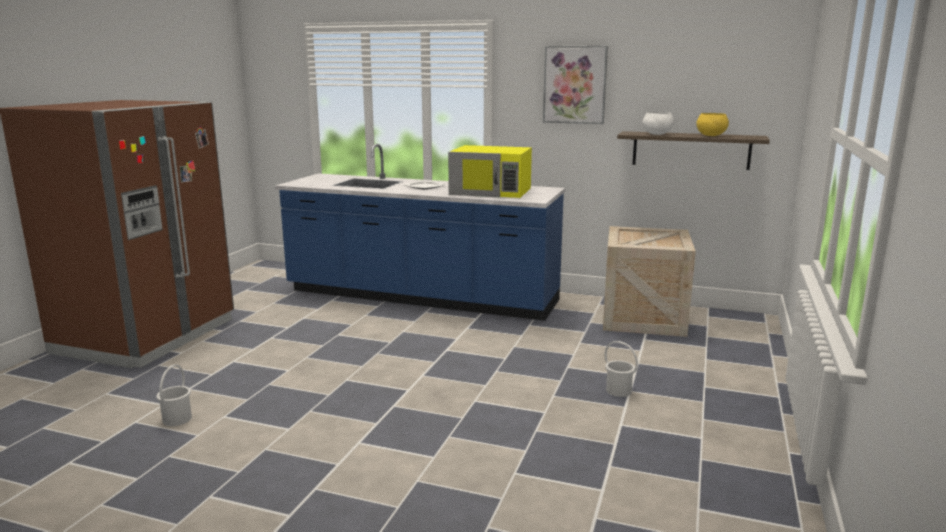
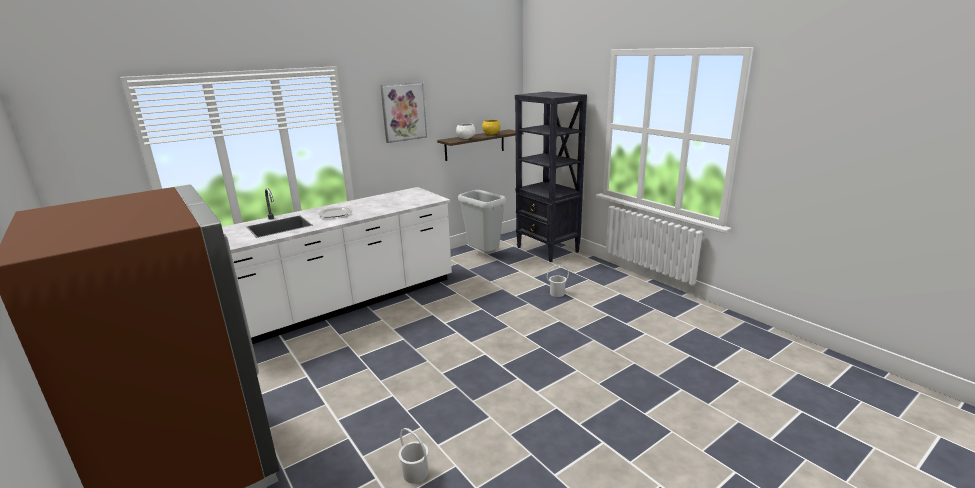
camera: 55 degrees left, 5 degrees up
blue counter [275,144,565,321] -> white counter [222,187,452,344]
yellow microwave [448,145,532,198] -> none
crate [603,226,696,337] -> grey trash can [458,190,506,252]
none -> black bookcase [515,91,587,262]

